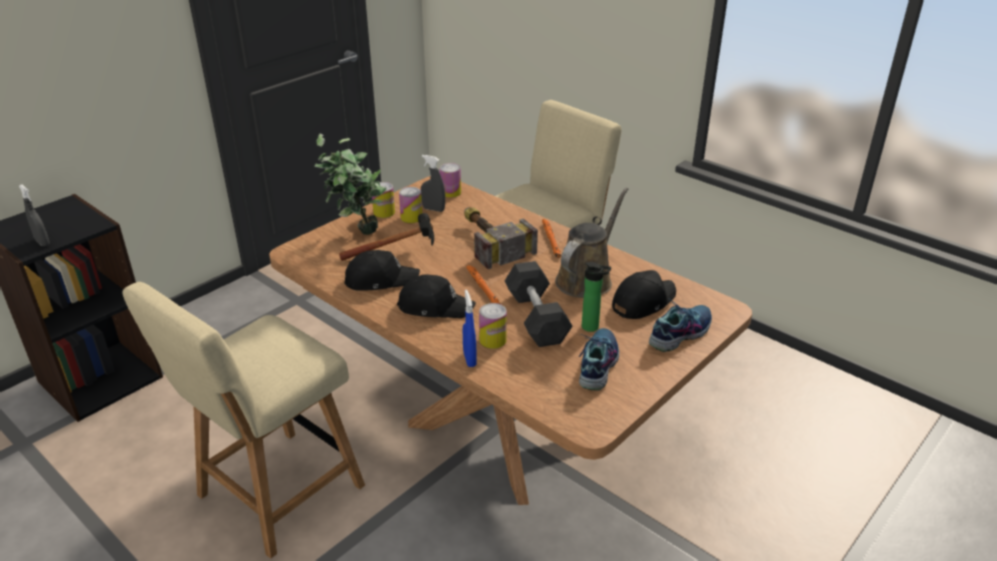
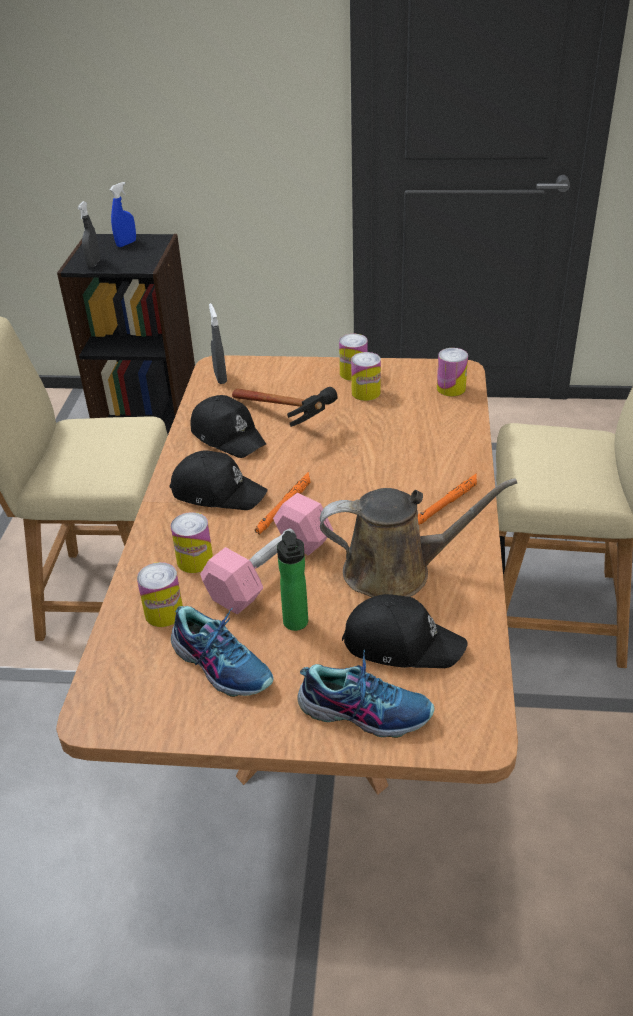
camera: 55 degrees right, 5 degrees up
potted plant [315,134,386,235] -> none
black cap [397,274,476,318] -> black cap turned 45 degrees counterclockwise [169,450,268,510]
grey spray bottle [421,155,445,212] -> grey spray bottle moved to [209,303,227,384]
blue spray bottle [463,290,477,367] -> blue spray bottle moved to [109,182,136,247]
hammer [464,207,538,269] -> none
grey dumbbell [505,261,573,347] -> pink dumbbell [200,492,333,614]
shoe [579,328,619,391] -> shoe turned 60 degrees clockwise [171,606,274,697]
none -> can [137,562,183,627]

